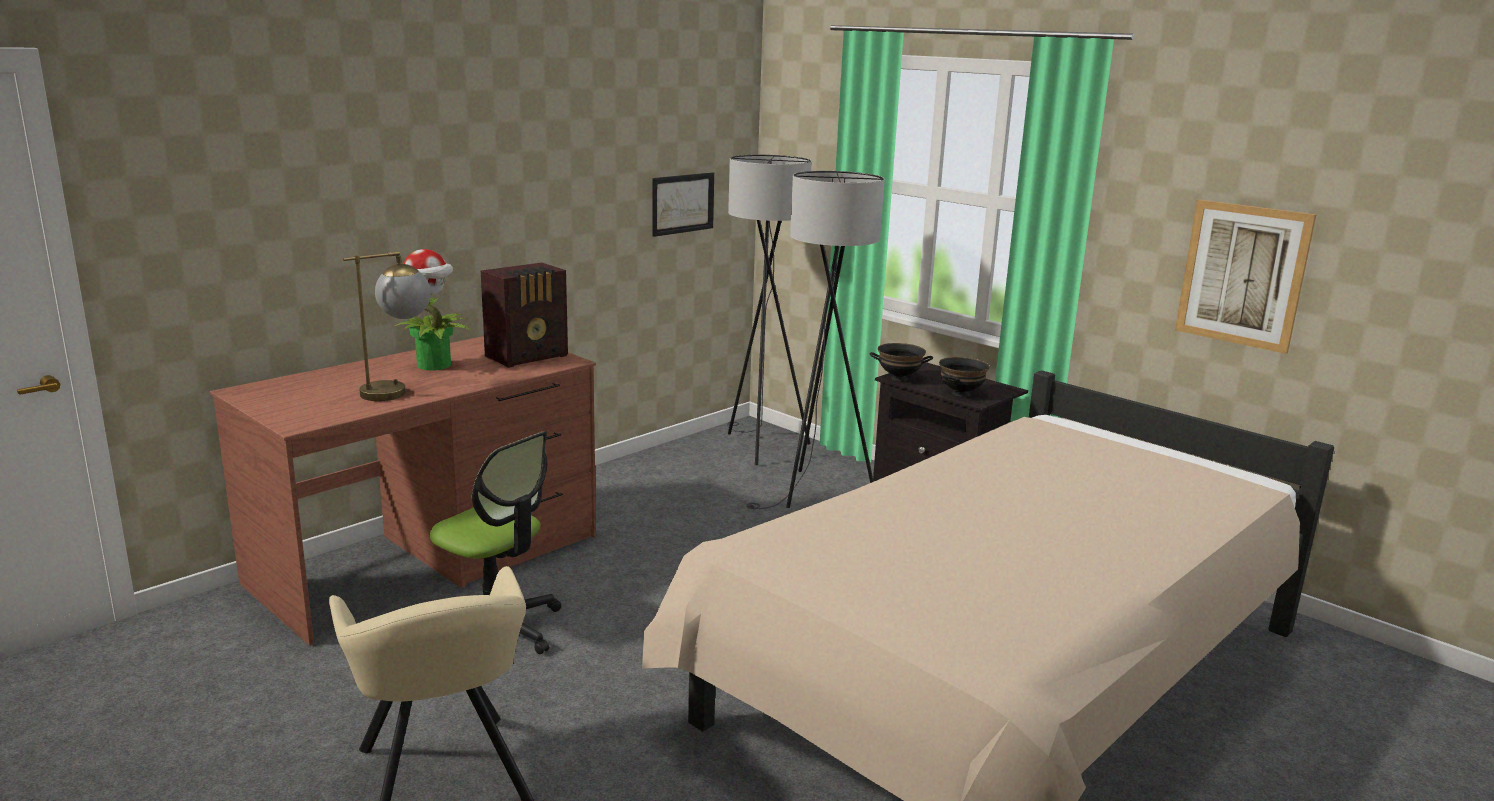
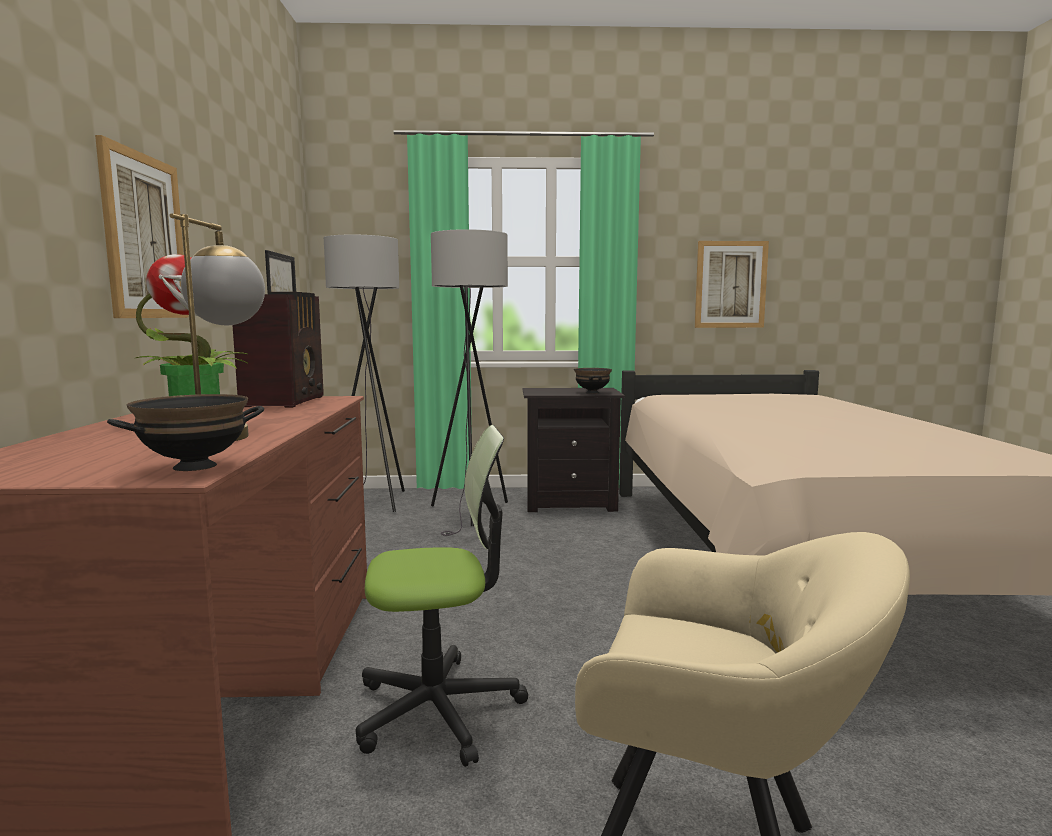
camera: 45 degrees left, 10 degrees down
black bowl [870,343,933,381] -> black bowl moved to [107,394,264,471]
none -> picture [95,135,189,318]

